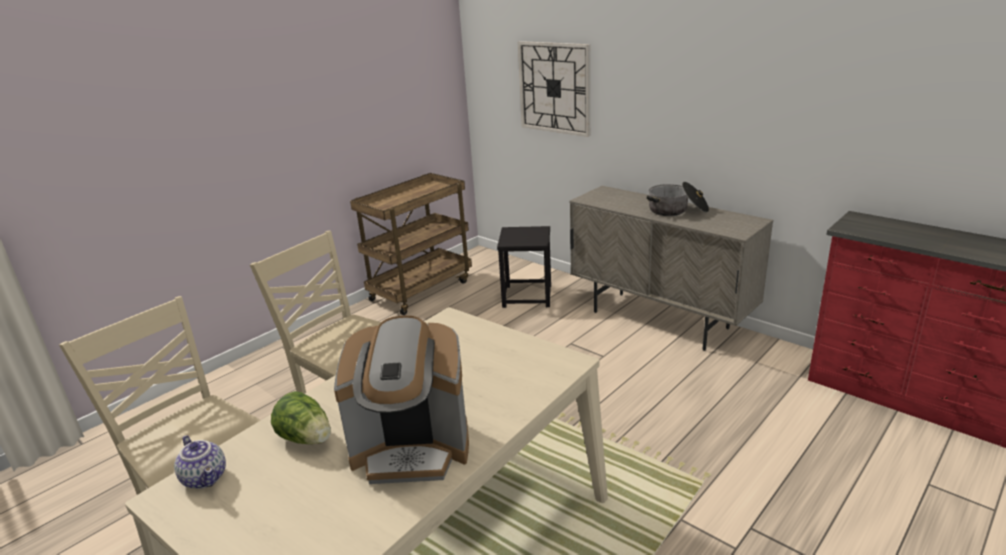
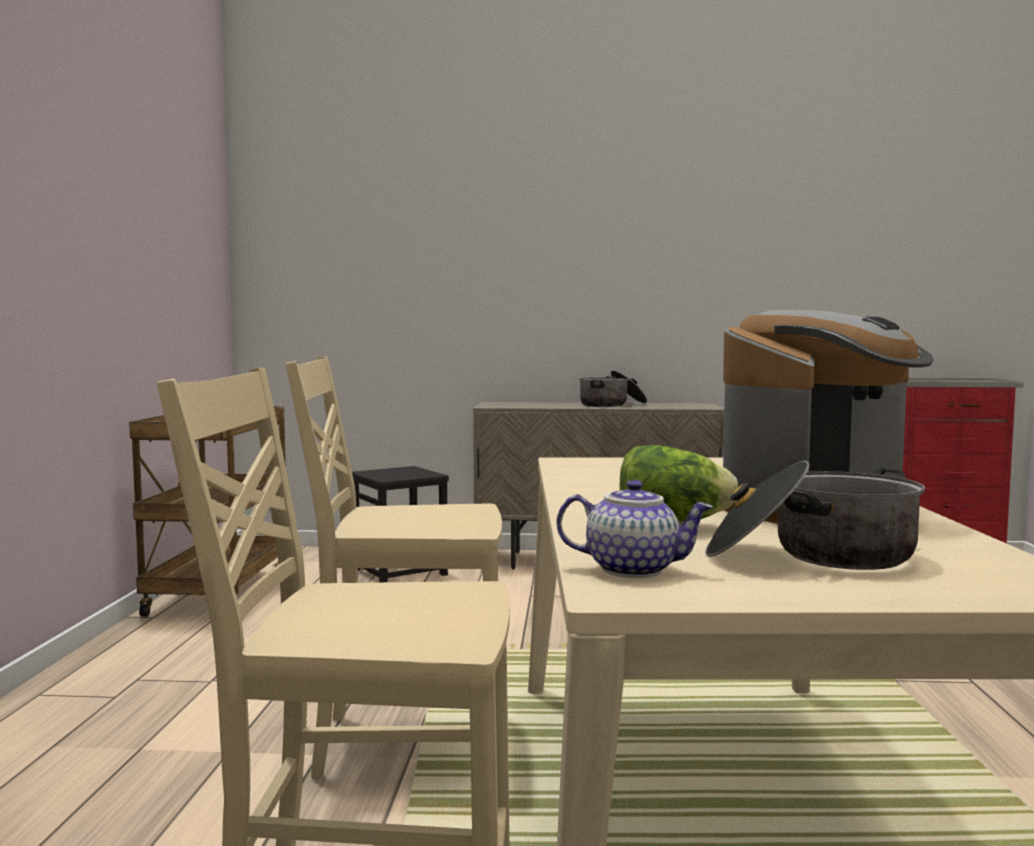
camera: 40 degrees left, 20 degrees down
wall clock [518,41,590,137] -> none
none -> cooking pot [705,460,925,570]

